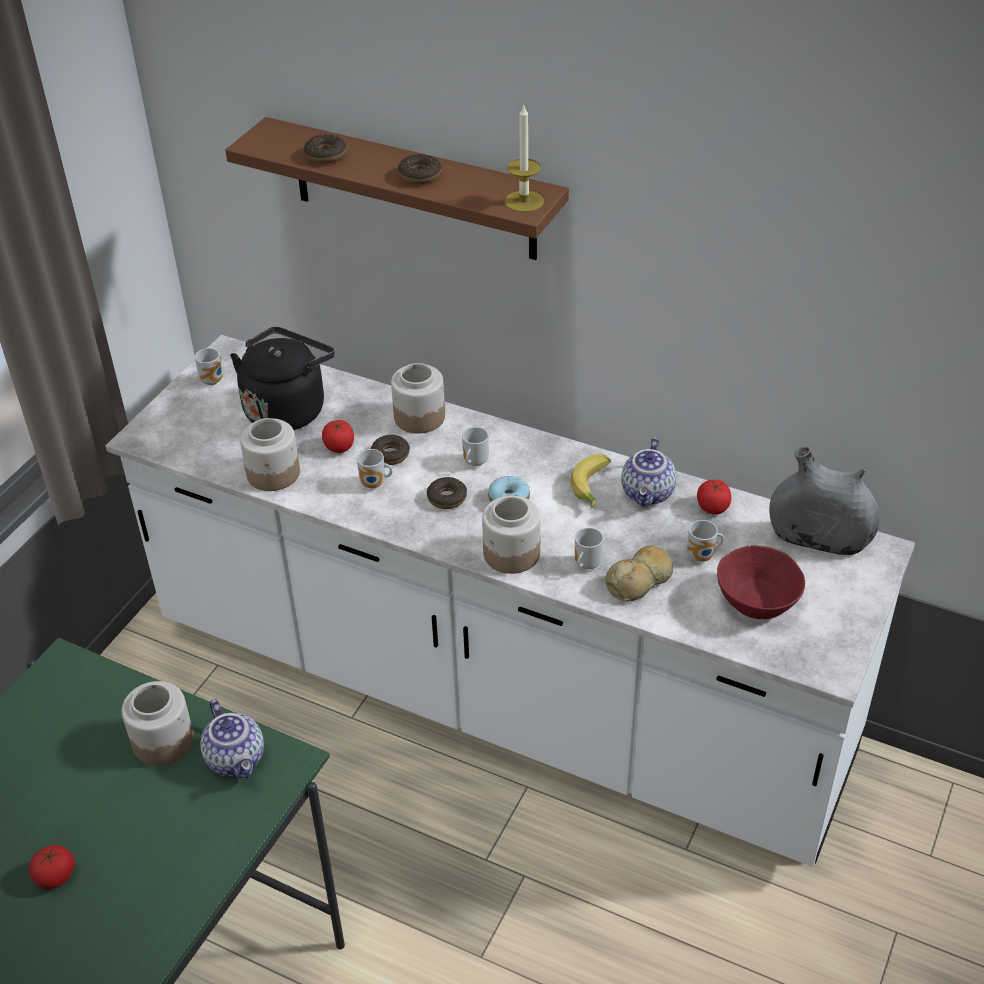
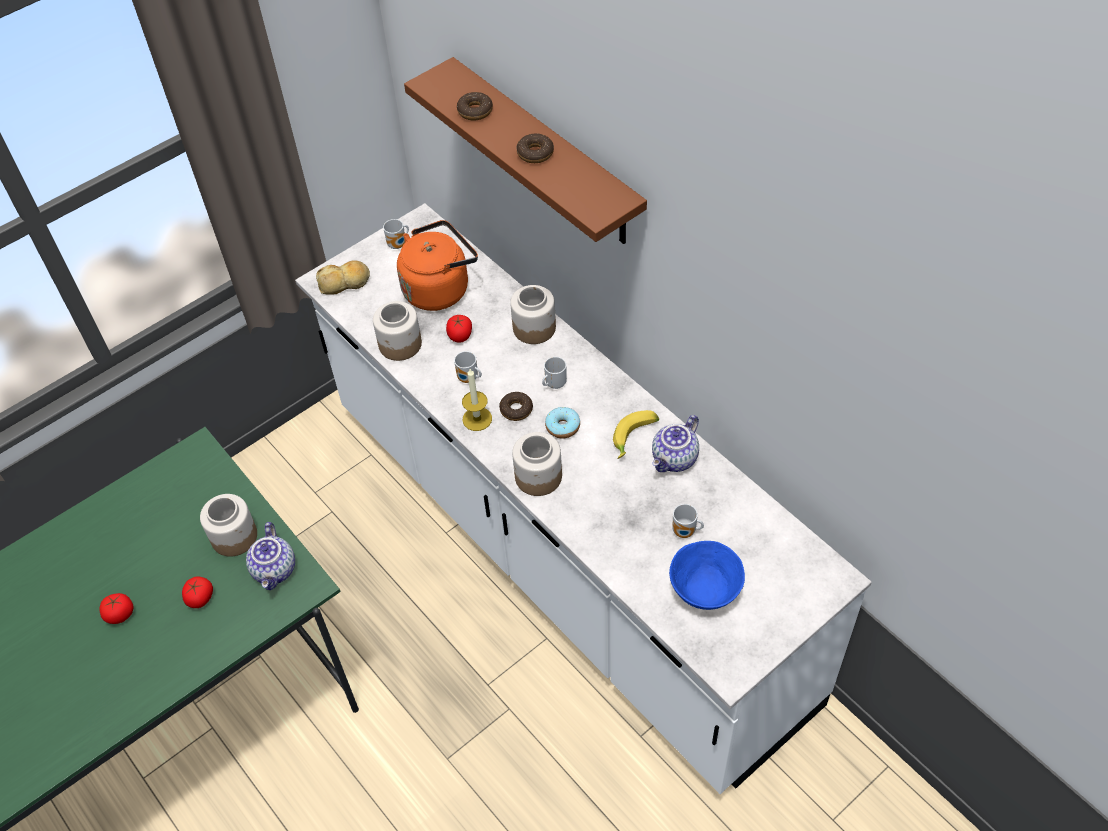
camera: 25 degrees right, 10 degrees up
black kettle [230,327,335,430] -> orange kettle [397,220,478,311]
donut [371,435,410,465] -> none
candle [505,104,544,212] -> candle moved to [462,369,492,431]
mug [575,528,603,569] -> none
bread [605,545,673,602] -> bread moved to [316,260,370,295]
tomato [697,480,731,515] -> tomato moved to [182,576,213,608]
red bowl [717,545,805,619] -> blue bowl [669,541,745,610]
grey vase [769,447,880,555] -> none

